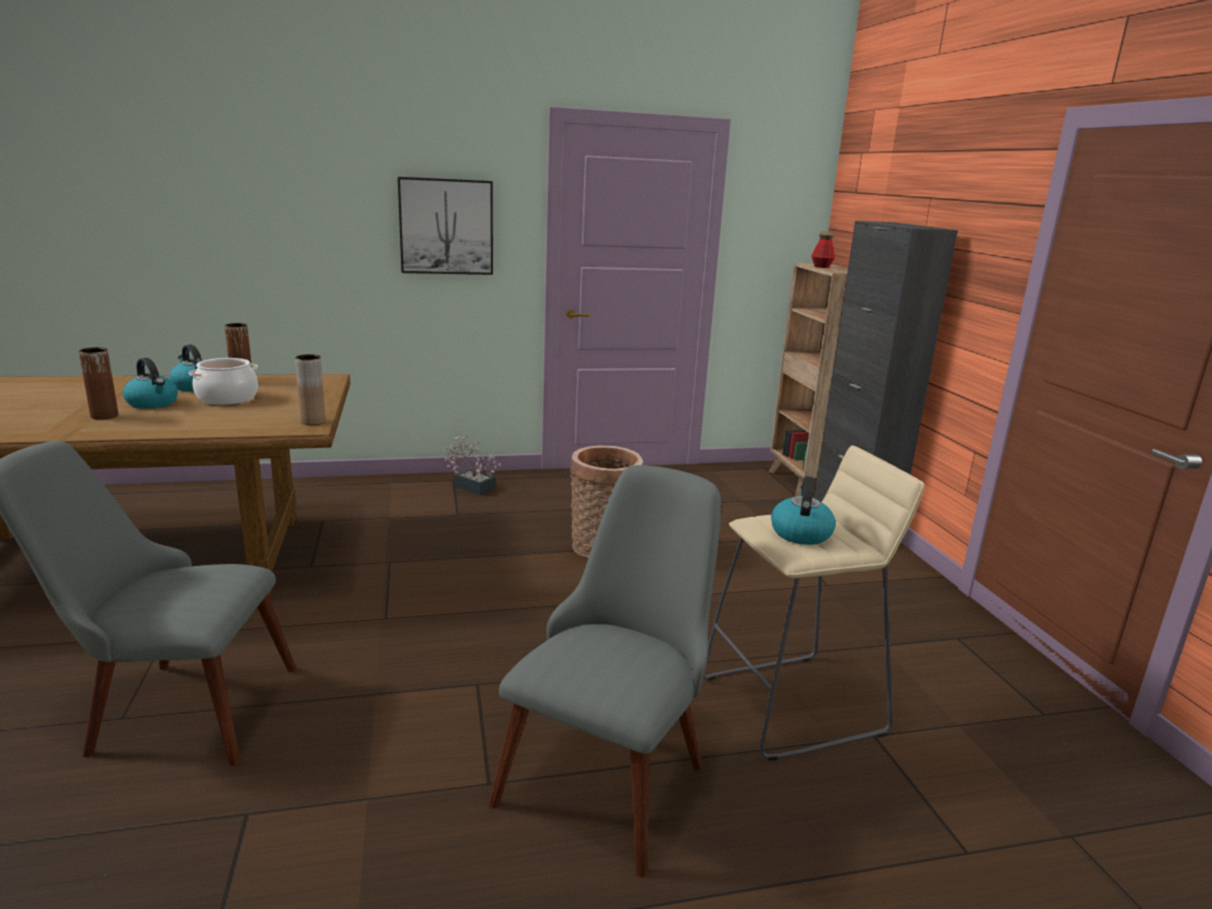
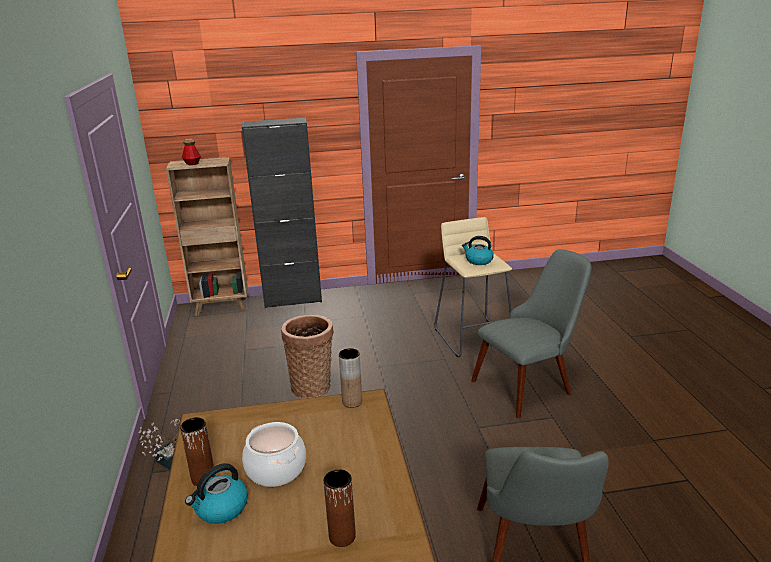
camera: 85 degrees left, 5 degrees up
kettle [123,358,178,408] -> none
picture [398,177,493,275] -> none
grey chair [488,465,721,878] -> grey chair turned 120 degrees clockwise [471,249,592,418]

